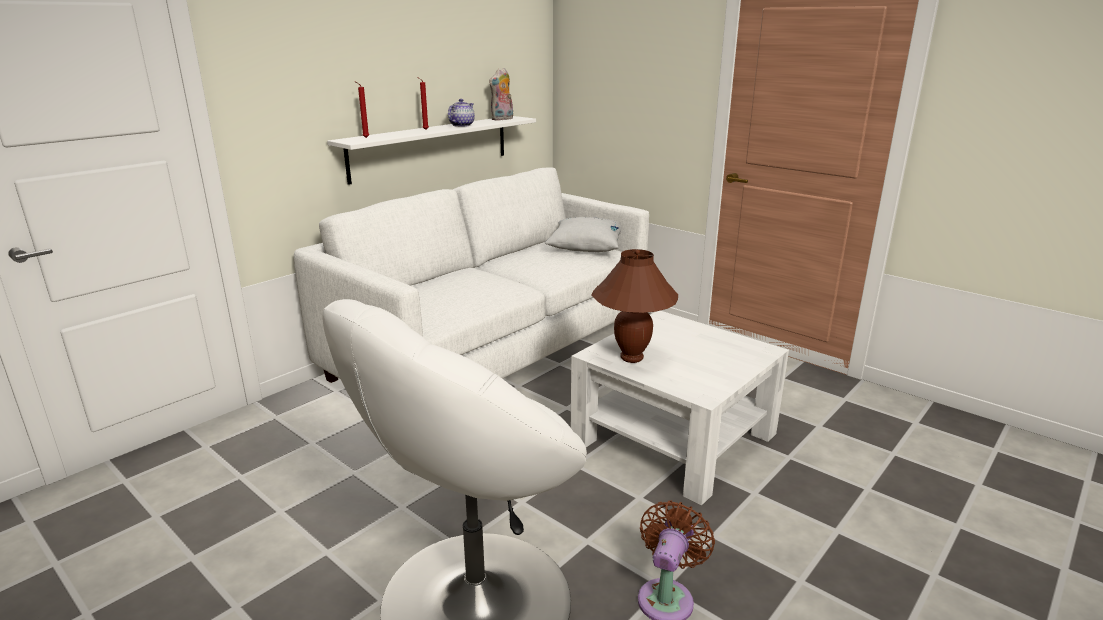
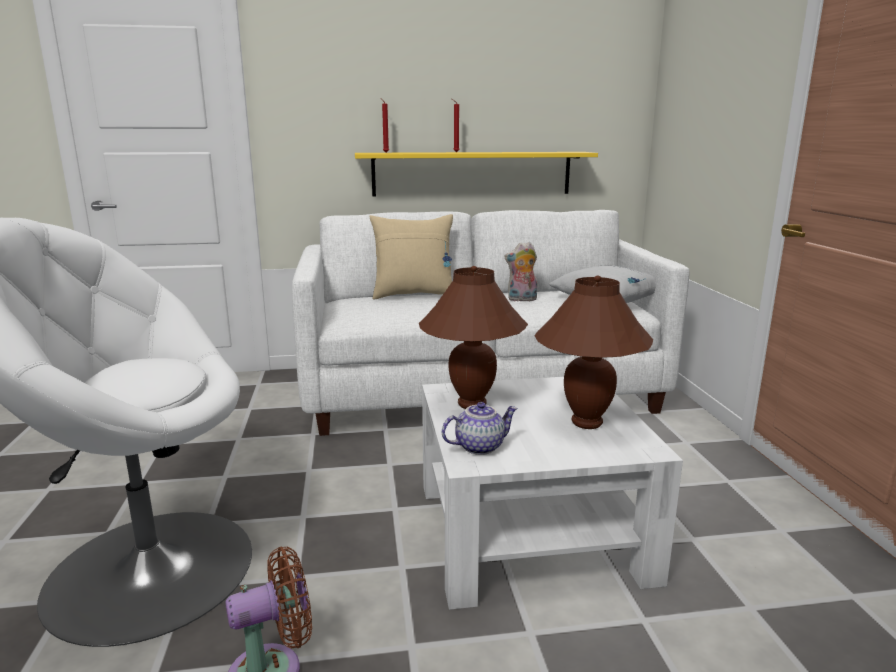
camera: 40 degrees right, 5 degrees down
white shelf [327,116,536,185] -> yellow shelf [355,152,598,197]
teapot [448,99,475,127] -> teapot moved to [442,402,518,455]
plush toy [489,68,513,120] -> plush toy moved to [504,242,537,302]
none -> beige pillow [369,214,453,300]
none -> brown table lamp [534,276,653,429]

